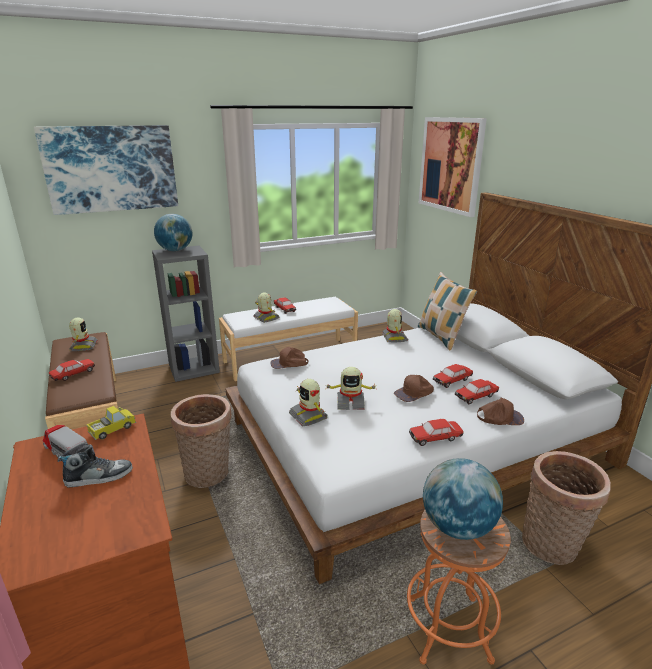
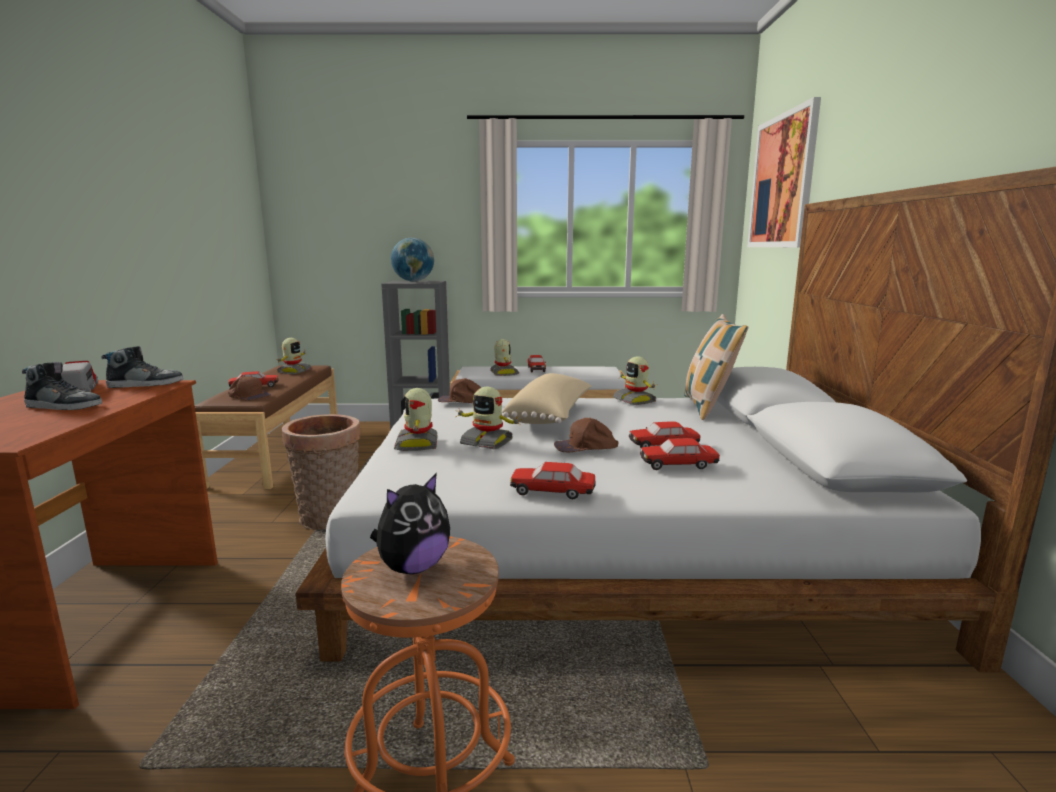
camera: 25 degrees right, 10 degrees down
picture [34,125,178,215] -> none
toy truck [86,406,136,440] -> shoe [102,346,183,388]
toy robot [382,309,408,342] -> toy robot turned 135 degrees clockwise [613,356,656,405]
globe [423,458,503,540] -> plush toy [370,473,450,574]
brown cap [477,398,524,425] -> brown cap moved to [228,376,271,401]
basket [522,451,611,565] -> none
none -> beige pillow [502,373,592,424]

